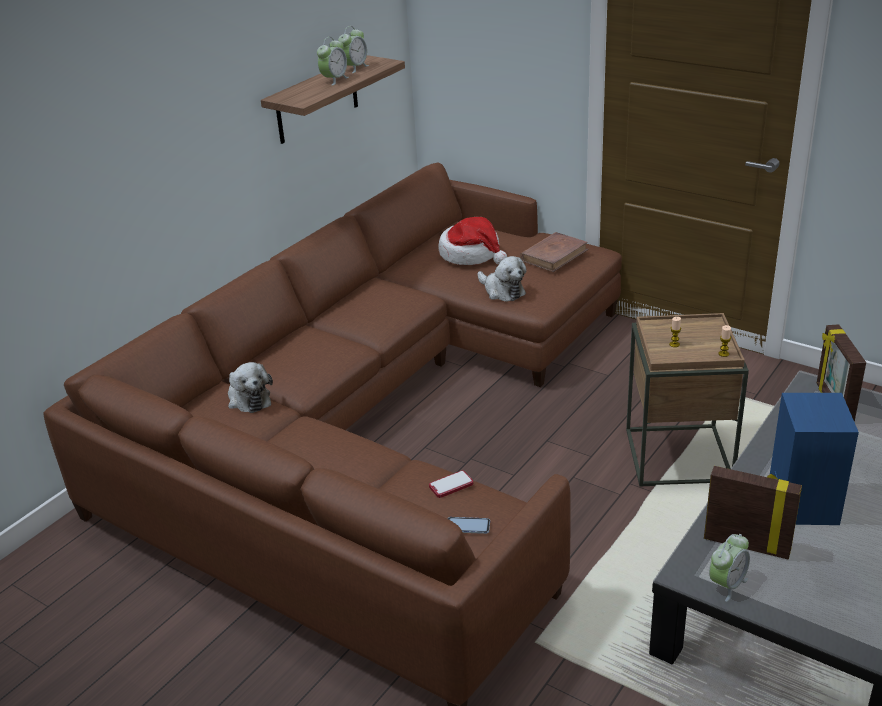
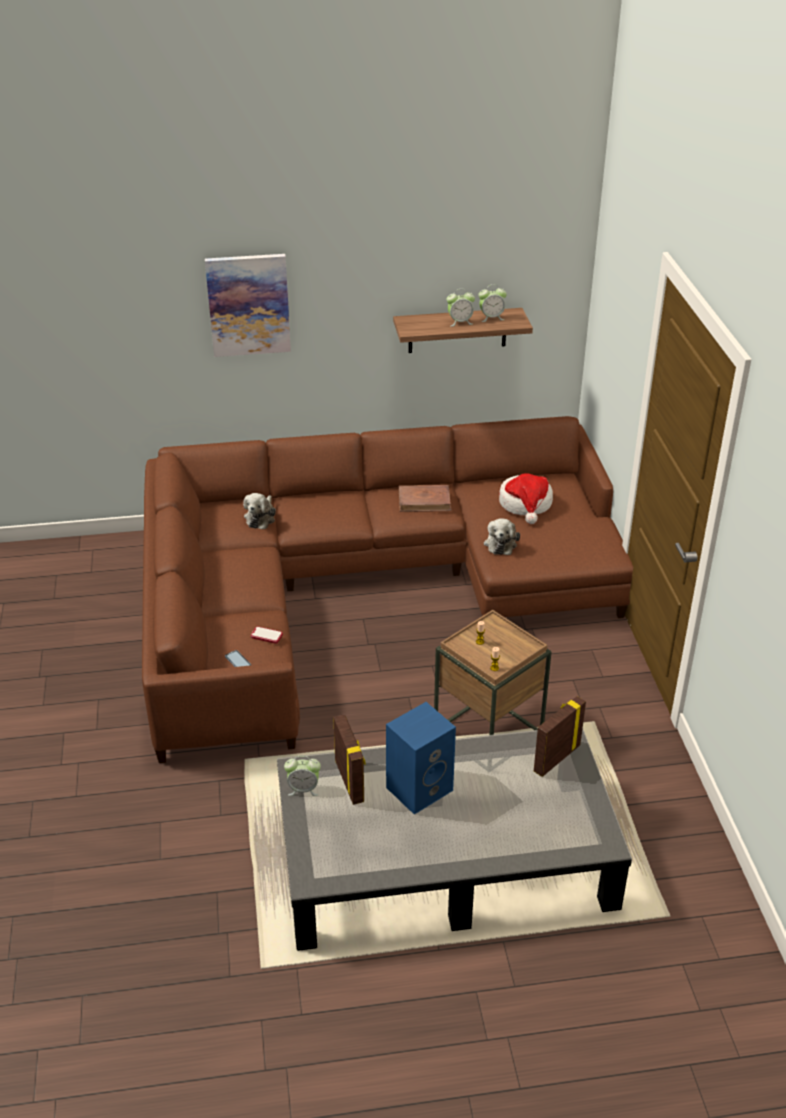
camera: 45 degrees right, 5 degrees up
brown book [520,232,589,272] -> brown book moved to [399,485,452,512]
none -> picture [205,254,291,357]

